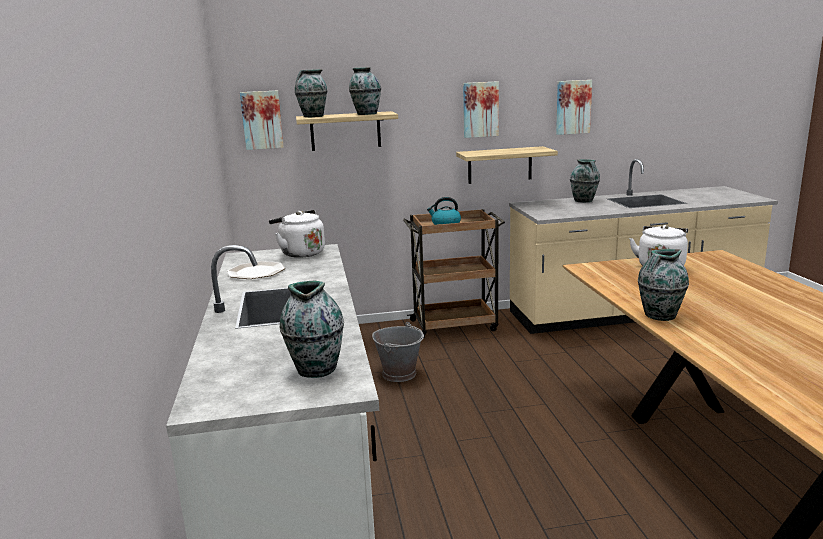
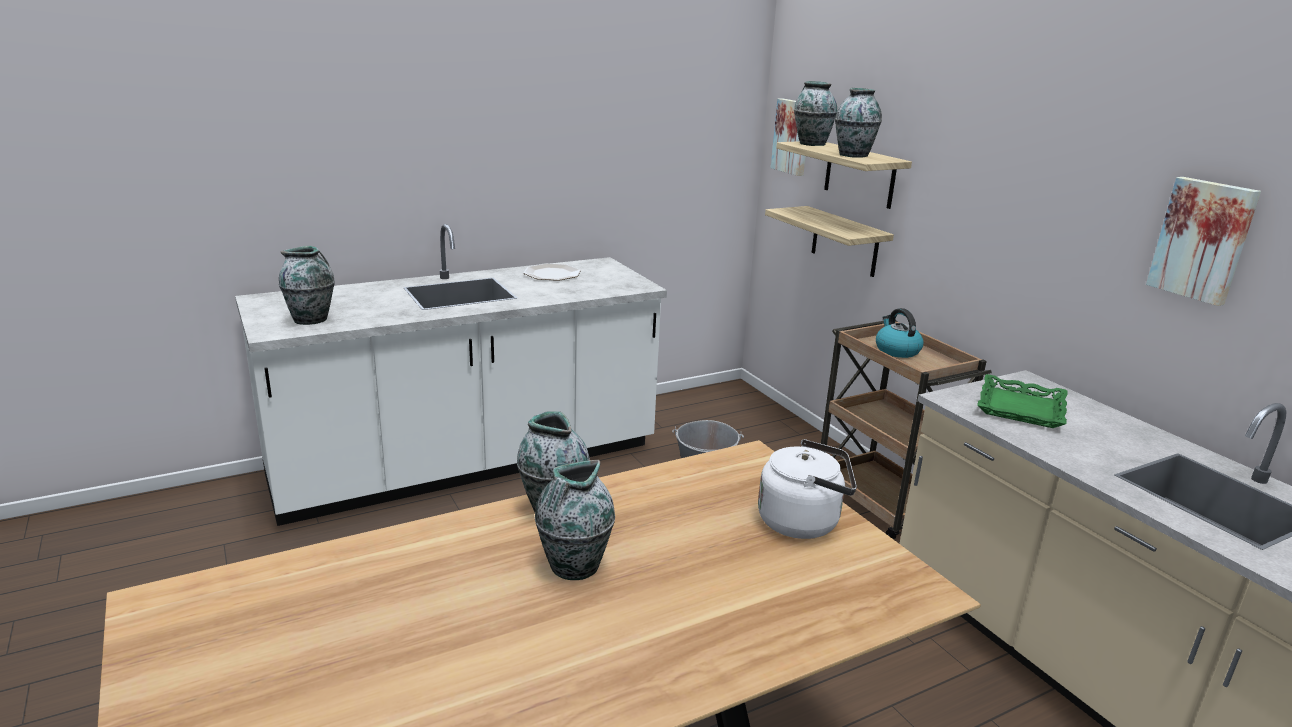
camera: 70 degrees right, 5 degrees up
white kettle [269,210,325,258] -> none
shelf [456,146,558,184] -> shelf moved to [765,206,894,277]
picture [463,81,499,138] -> none
vase [570,159,600,202] -> vase moved to [535,460,615,580]
none -> green tray [977,374,1068,428]

